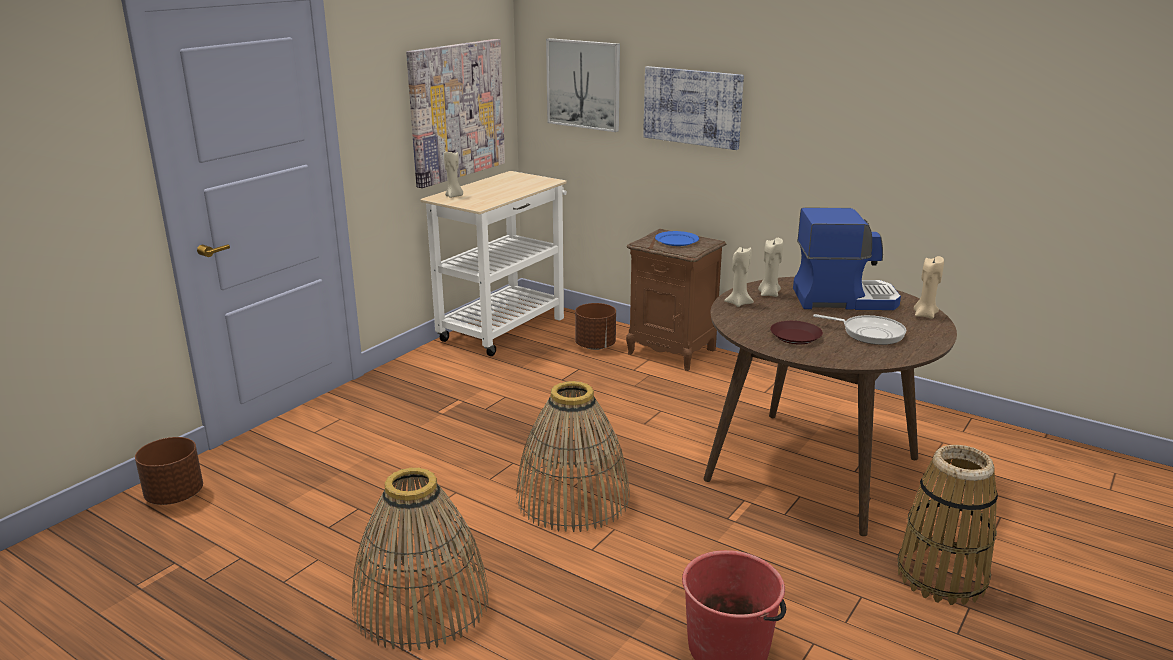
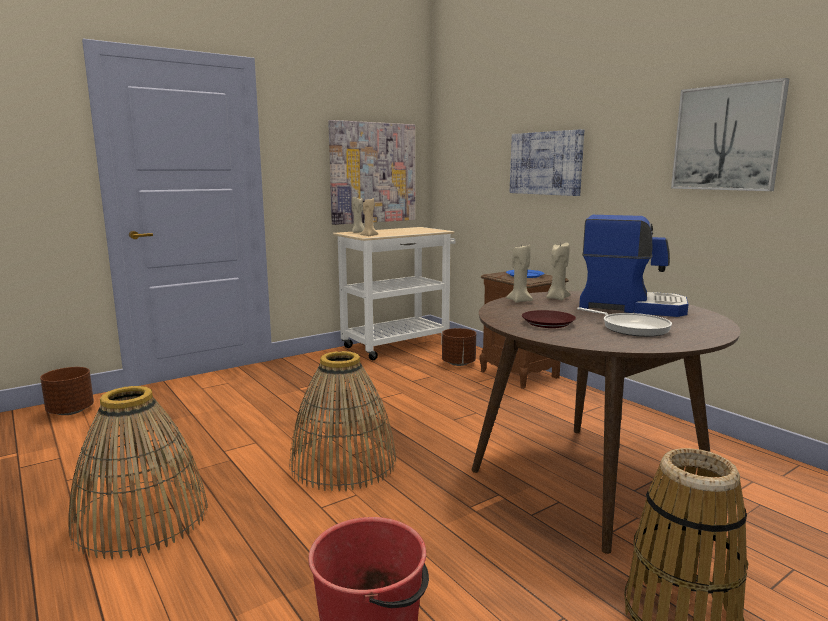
camera: 20 degrees right, 10 degrees down
picture [546,38,620,132] -> picture moved to [671,78,789,191]
beige candle [914,256,944,319] -> beige candle moved to [360,198,378,237]

